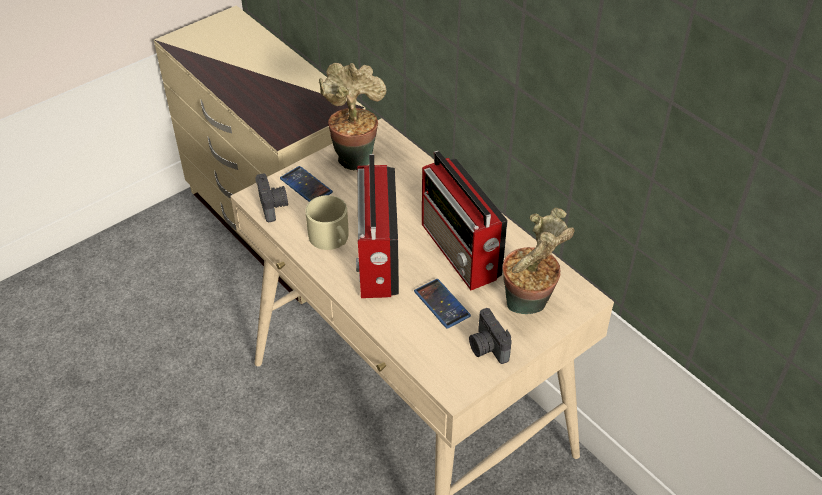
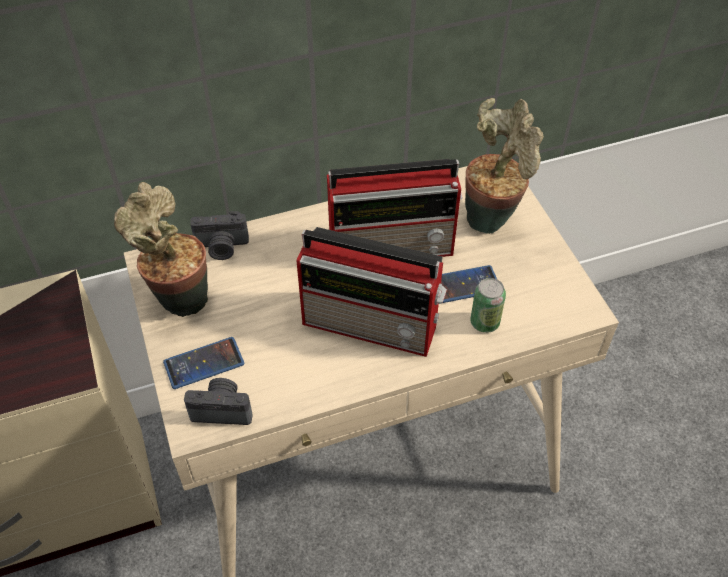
camera: 70 degrees left, 5 degrees up
beige mug [305,195,349,250] -> none
camera [469,308,512,364] -> camera moved to [190,211,249,260]
none -> can [470,278,506,333]

